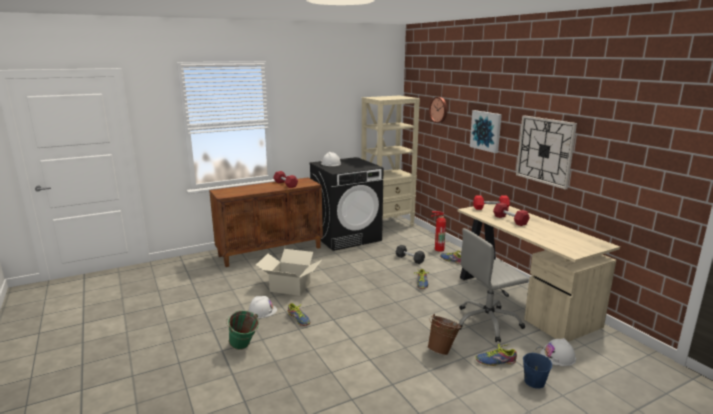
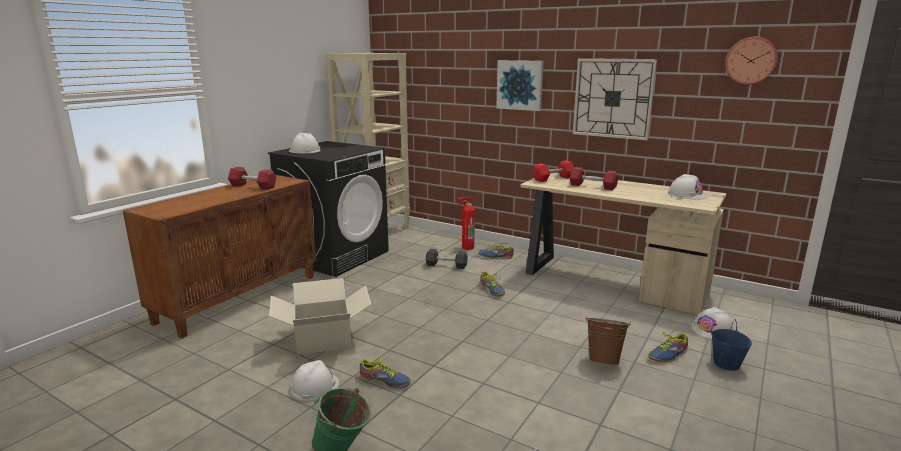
camera: 30 degrees left, 0 degrees up
wall clock [429,97,447,123] -> wall clock moved to [725,37,778,85]
grey office chair [459,228,529,342] -> none
none -> white hard hat [668,174,707,200]

